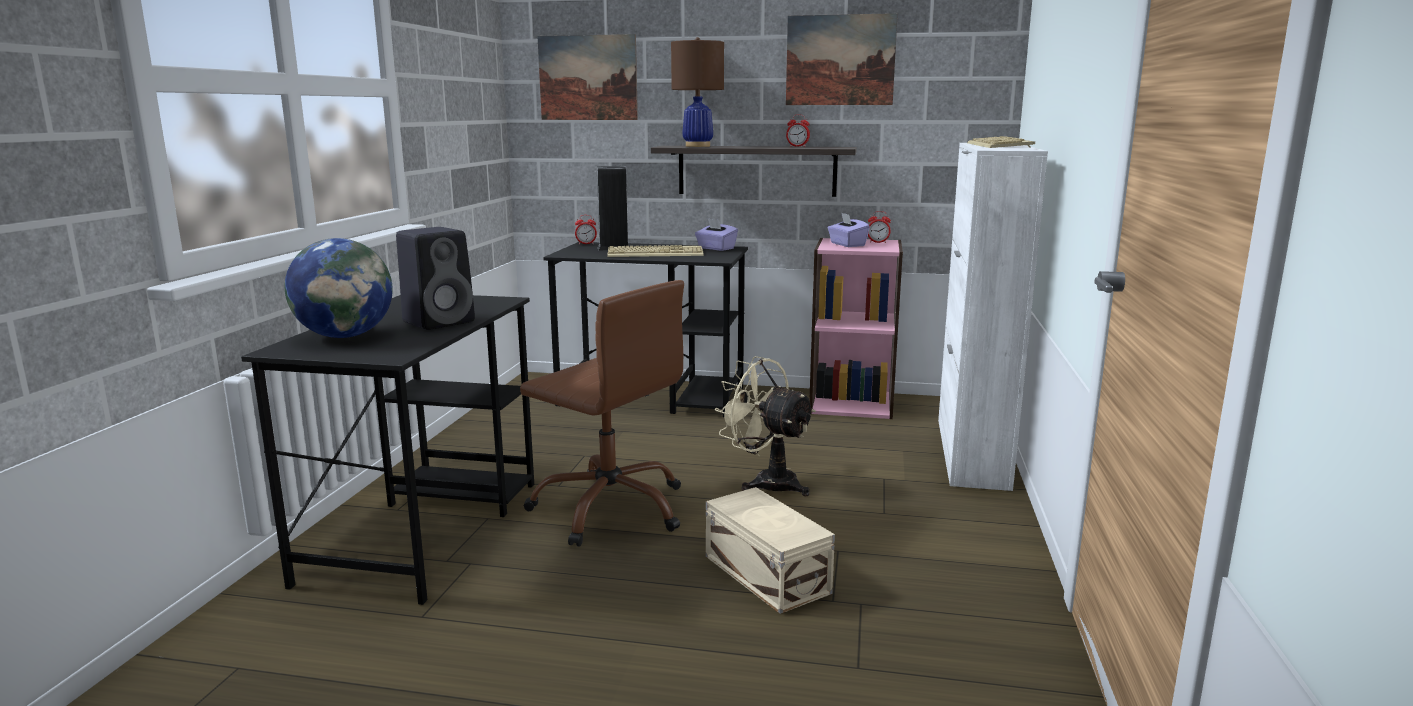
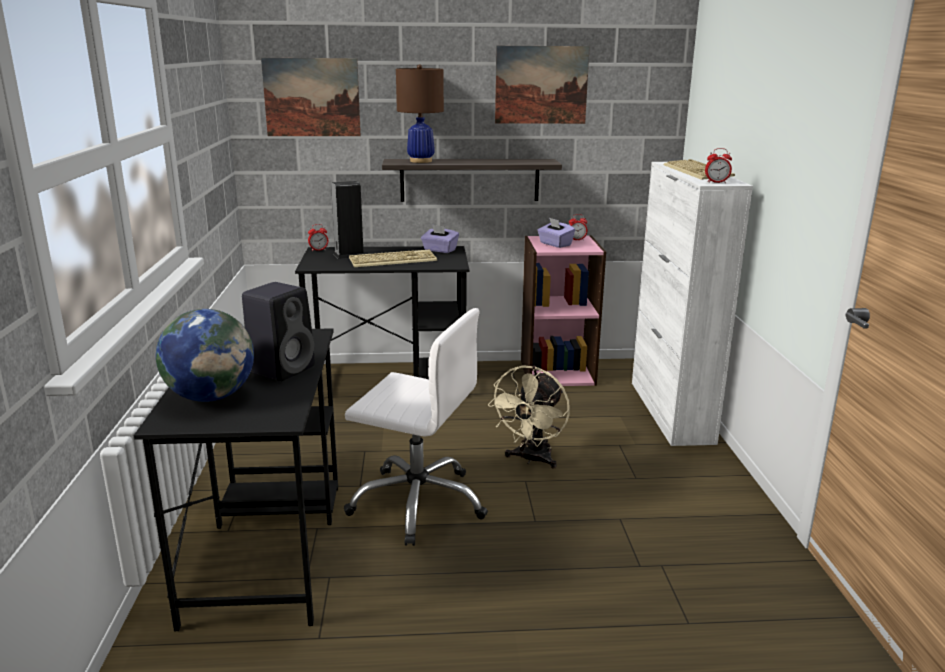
camera: 15 degrees left, 5 degrees up
brown office chair [520,280,684,547] -> white office chair [344,308,488,546]
beige storage box [706,487,835,614] -> none
beige fan [715,356,816,496] -> beige fan turned 90 degrees counterclockwise [488,365,570,469]
alarm clock [786,115,810,147] -> alarm clock moved to [705,148,732,183]

